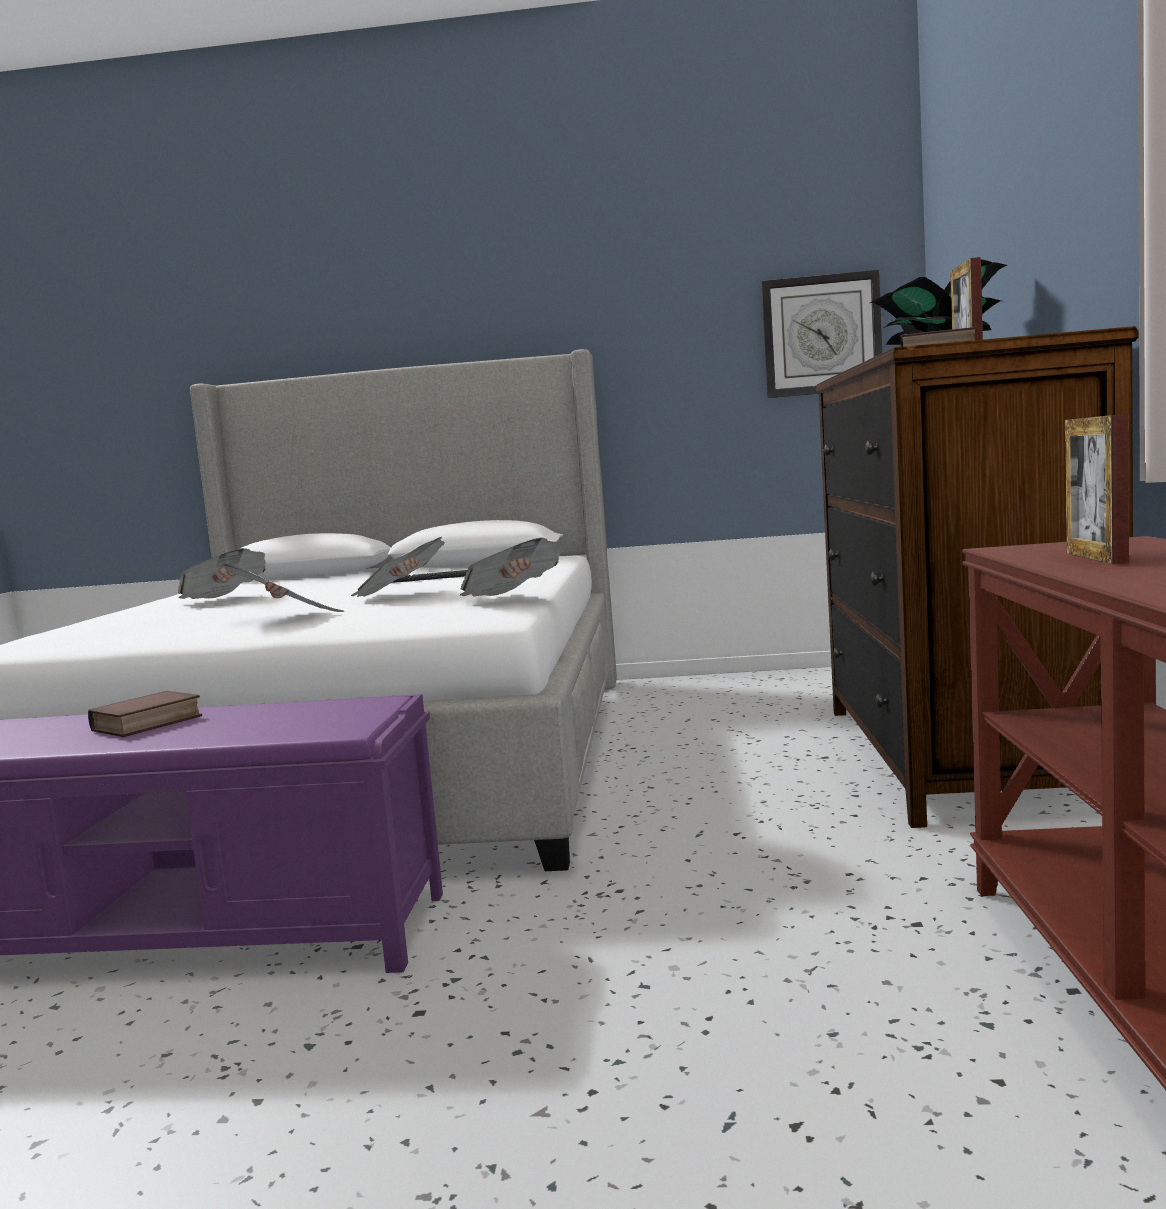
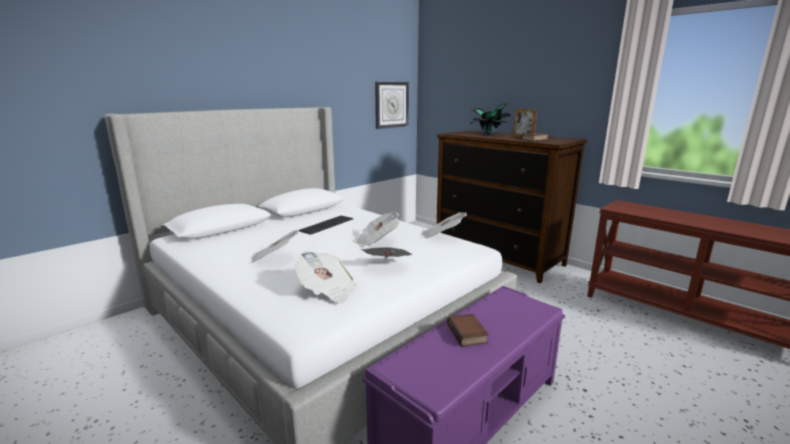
camera: 50 degrees left, 10 degrees up
picture frame [1065,414,1129,565] -> none
none -> newspaper [294,251,357,303]

